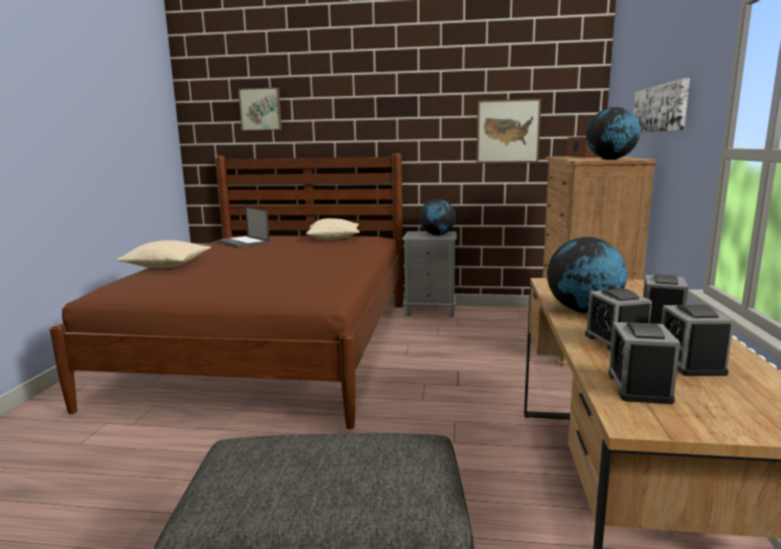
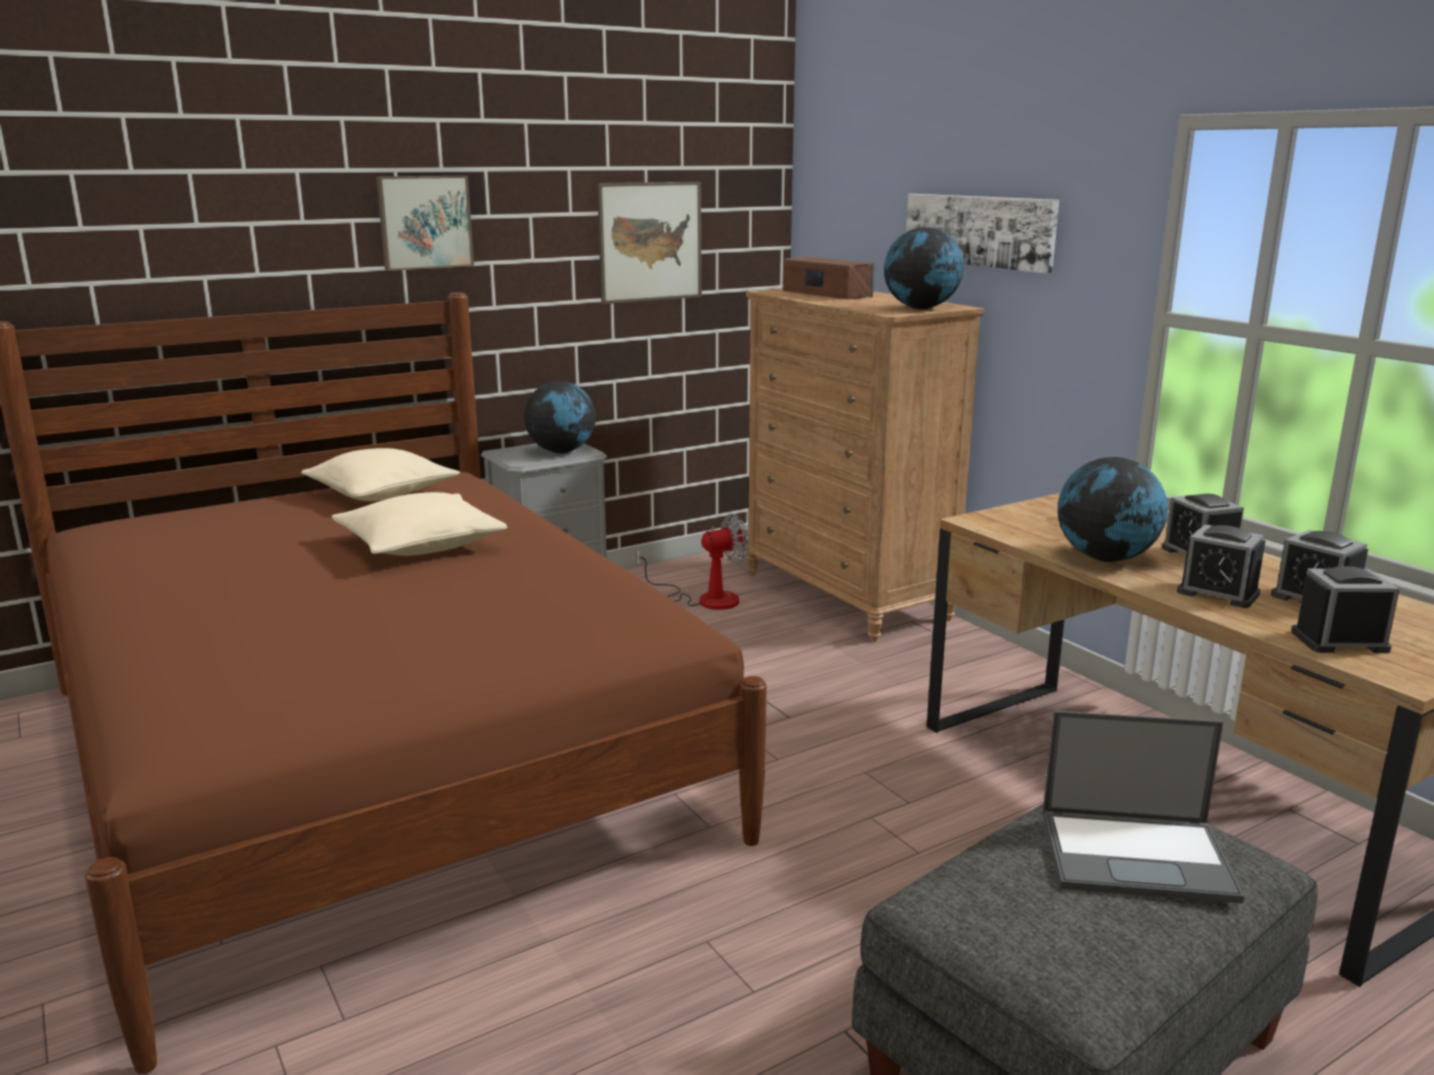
camera: 40 degrees left, 5 degrees up
beige pillow [116,240,211,268] -> beige pillow moved to [331,492,507,556]
laptop [217,207,270,248] -> laptop moved to [1043,711,1244,904]
picture [238,87,282,131] -> picture moved to [376,176,474,271]
alarm clock [608,322,680,404] -> alarm clock turned 120 degrees clockwise [1291,566,1399,653]
none -> fan [636,514,749,610]

